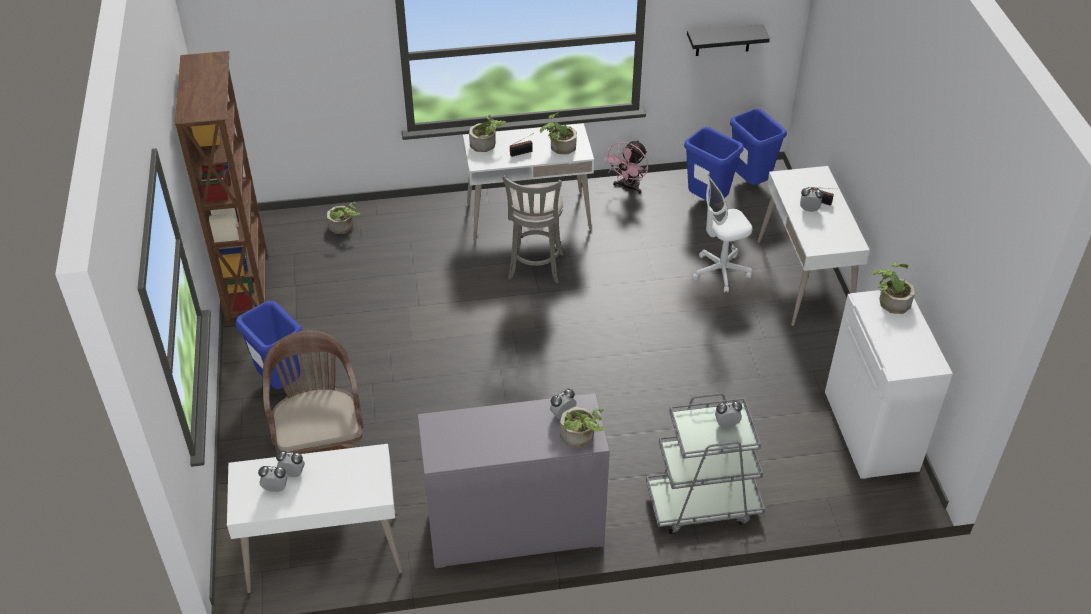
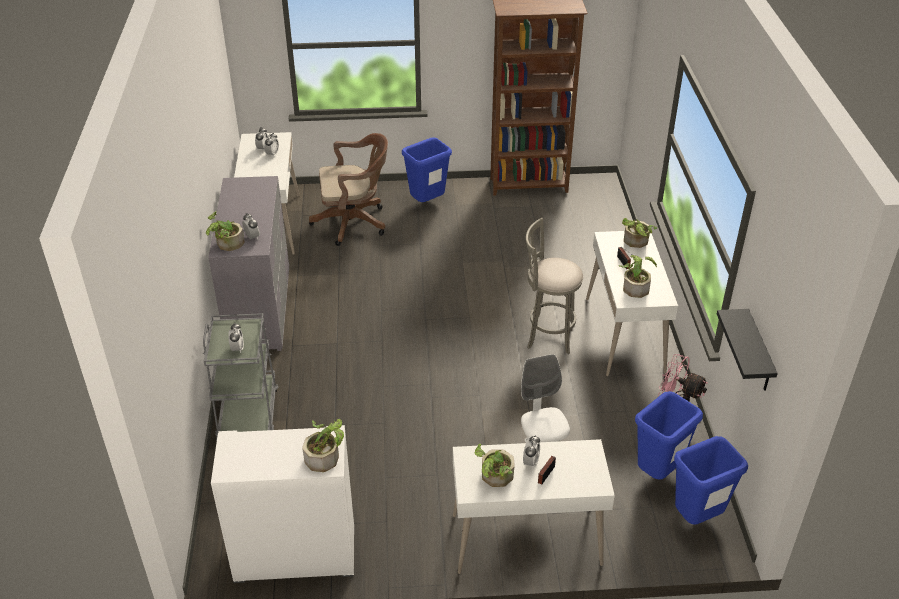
camera: 95 degrees right, 5 degrees down
potted plant [327,202,360,234] -> potted plant moved to [474,444,515,487]

